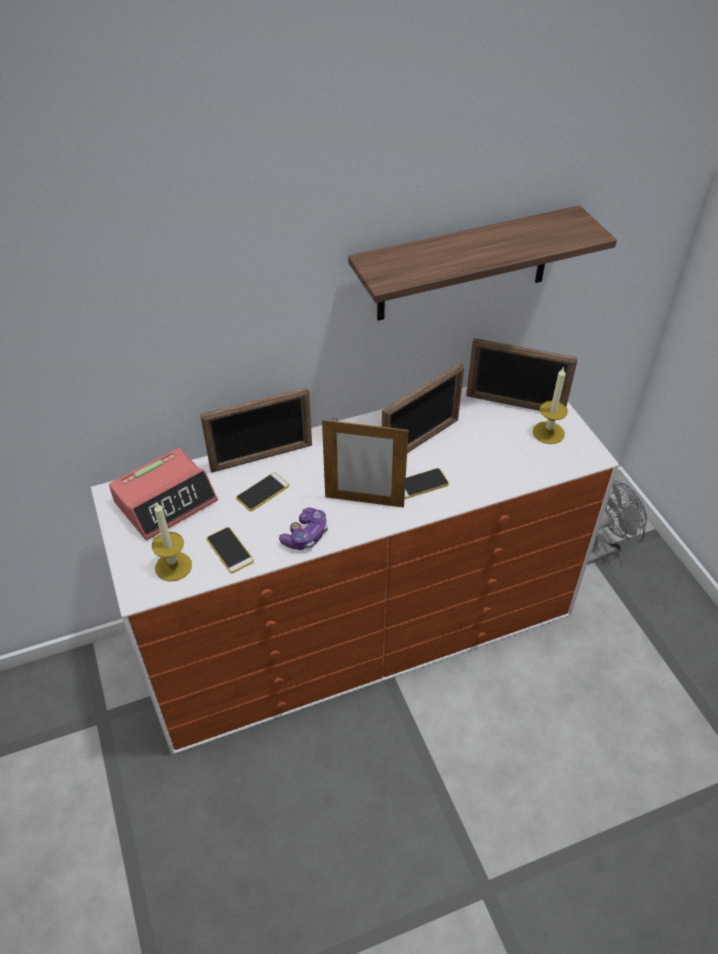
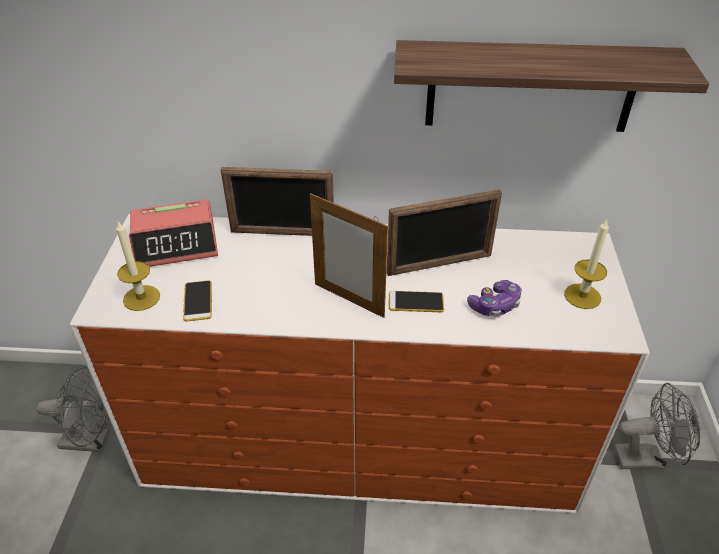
camera: 25 degrees right, 5 degrees down
phone [236,473,289,511] -> none
game controller [279,507,328,550] -> game controller moved to [467,280,522,317]
picture frame [466,338,578,411] -> none
none -> grey fan [36,367,109,452]

